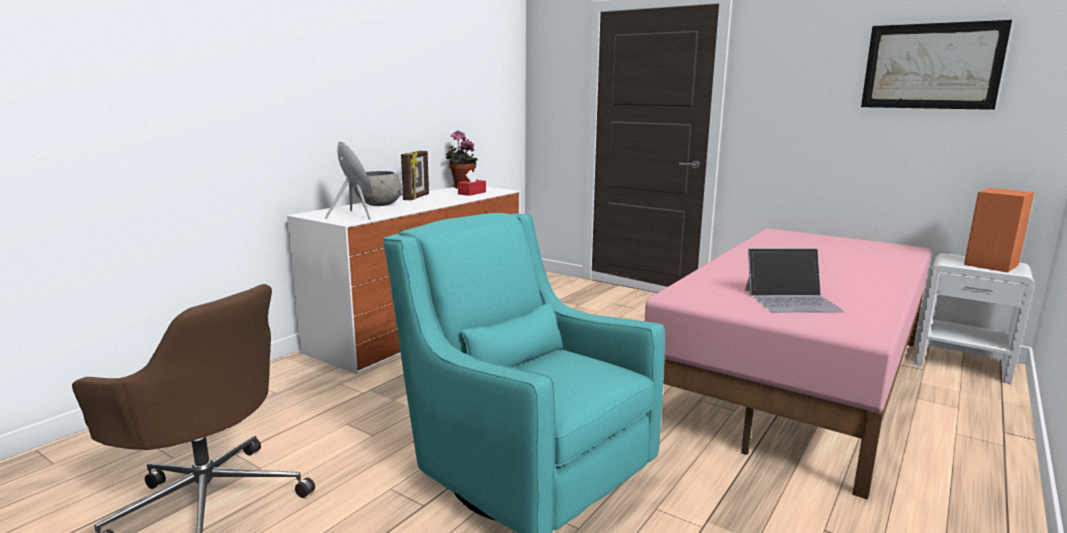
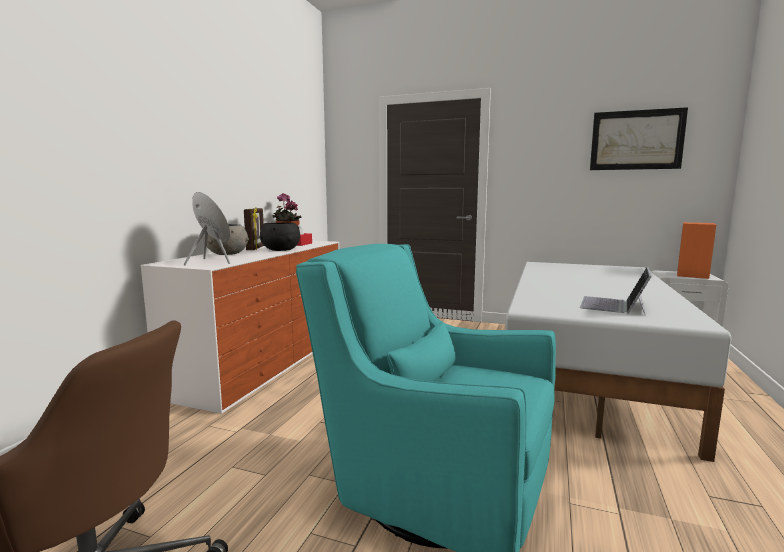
camera: 15 degrees left, 5 degrees down
pink bed [645,228,931,500] -> white bed [505,262,731,462]
laptop [745,248,845,313] -> laptop turned 135 degrees clockwise [580,267,651,314]
none -> black bowl [259,222,300,251]

